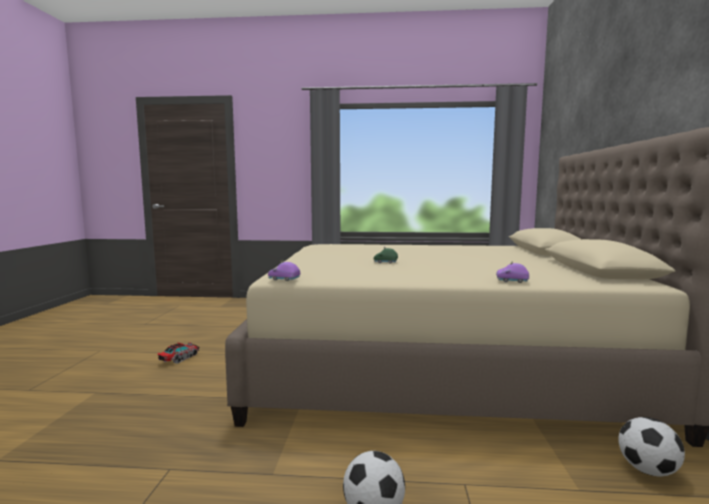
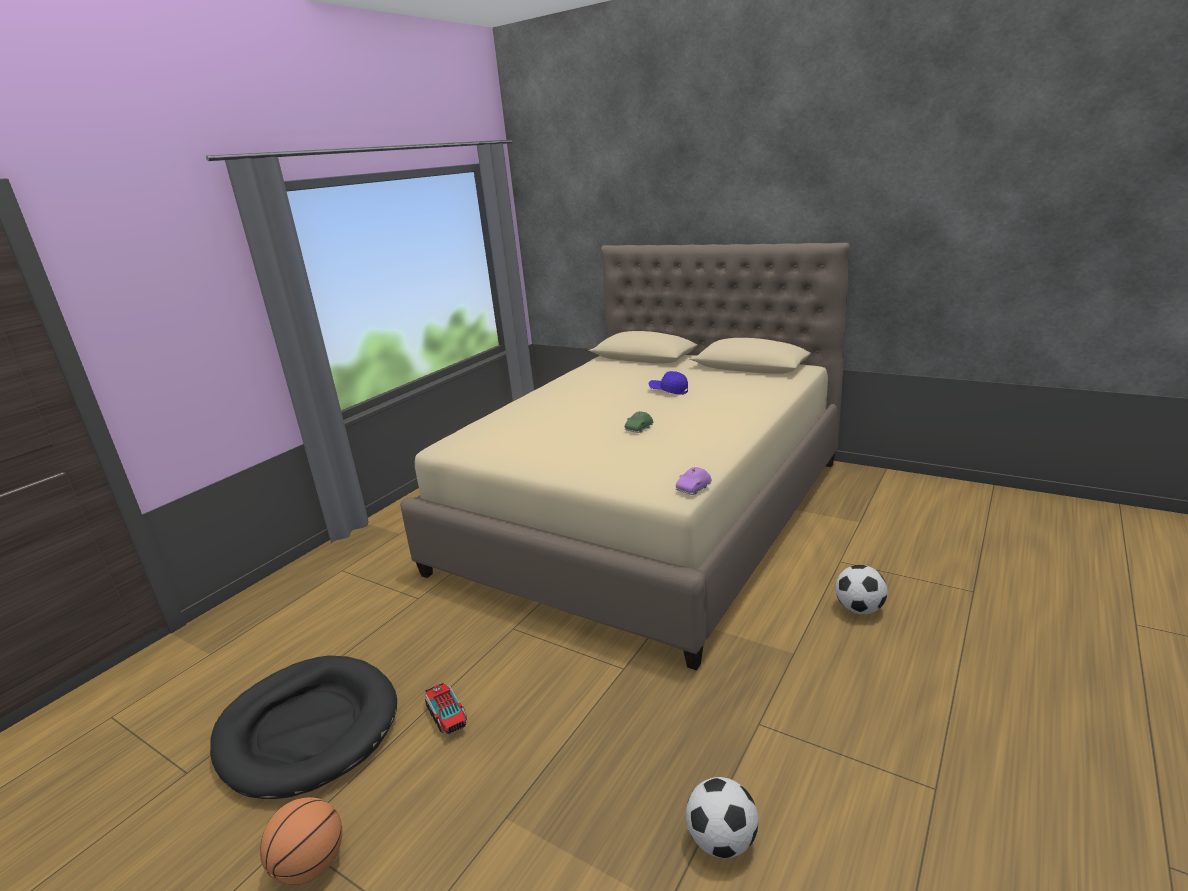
camera: 60 degrees left, 15 degrees up
purple toy car [496,261,529,283] -> none
football [619,417,685,476] -> football moved to [686,777,758,858]
none -> black dog bed [210,656,397,799]
none -> basketball [260,797,342,885]
none -> blue cap [649,371,688,395]

